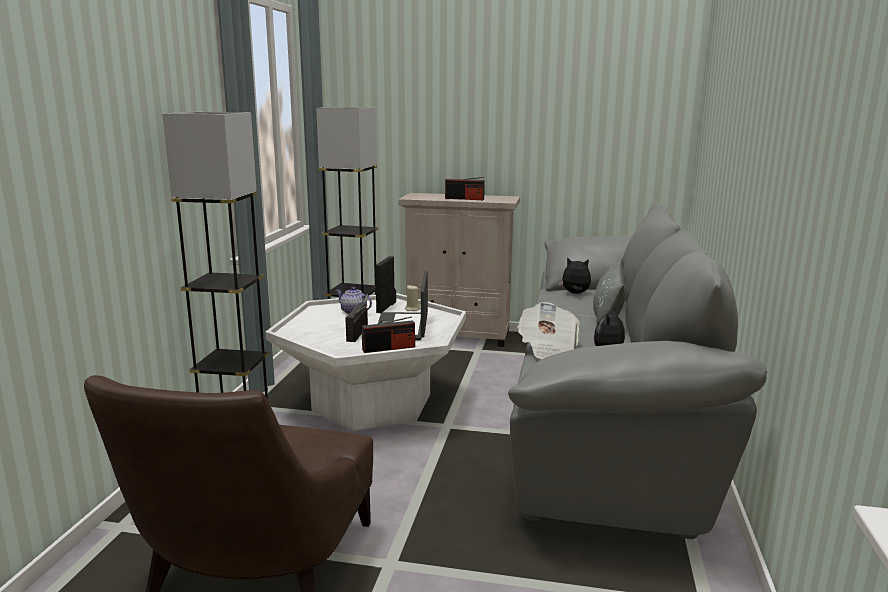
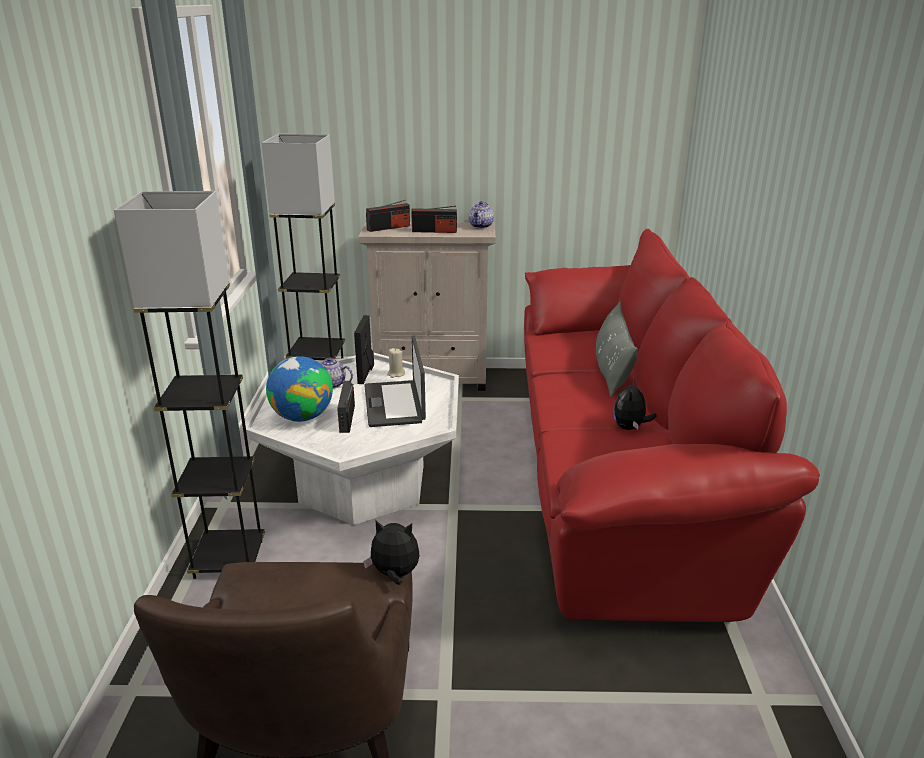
camera: 10 degrees left, 10 degrees up
radio [362,316,415,353] -> radio moved to [366,200,410,232]
grey sofa [508,202,767,539] -> red sofa [524,229,820,622]
newspaper [517,302,580,359] -> none
plush toy [559,257,591,294] -> plush toy moved to [363,520,419,585]
none -> globe [266,356,333,422]
none -> teapot [468,201,494,229]

